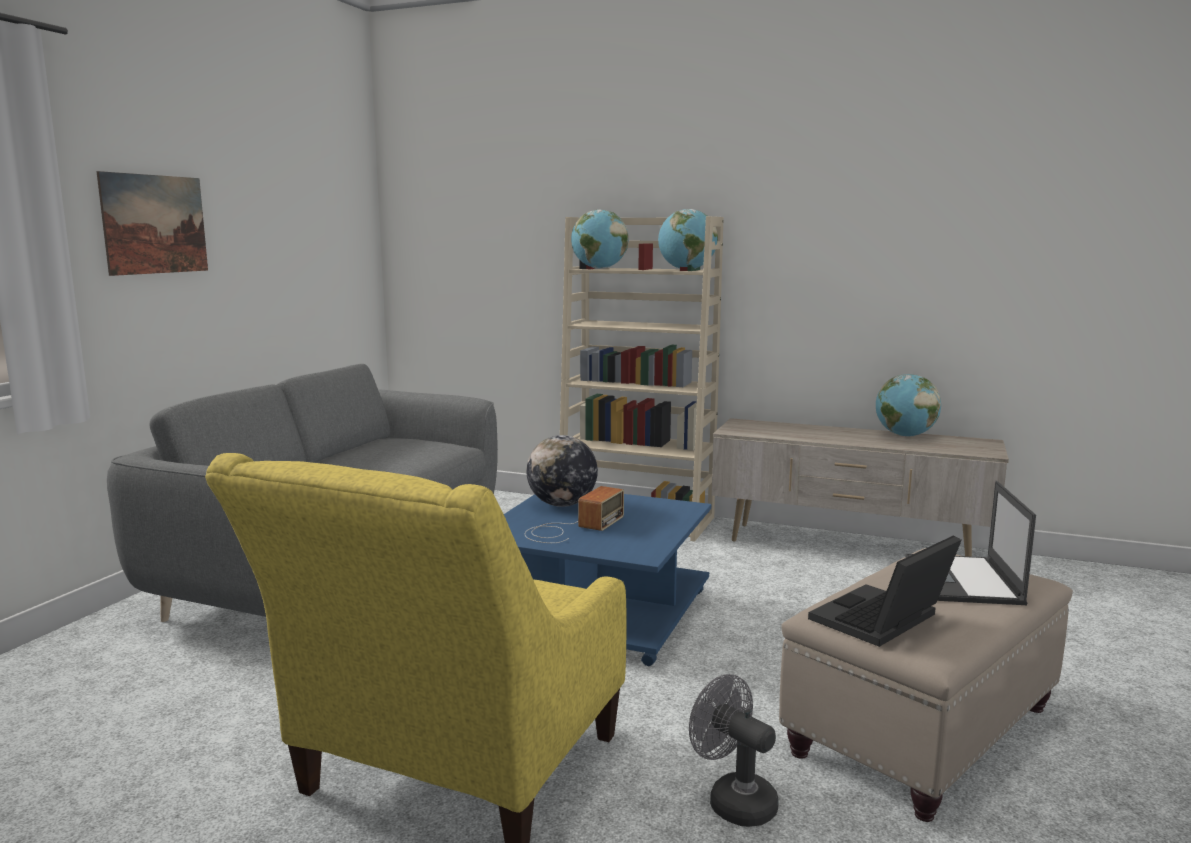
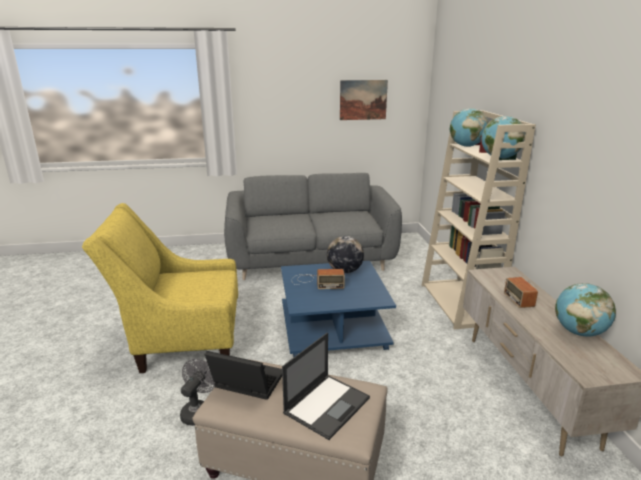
camera: 60 degrees right, 10 degrees up
picture [96,171,208,276] -> picture moved to [340,80,388,120]
laptop [905,481,1036,605] -> laptop turned 150 degrees clockwise [282,333,370,440]
none -> radio [503,277,538,308]

